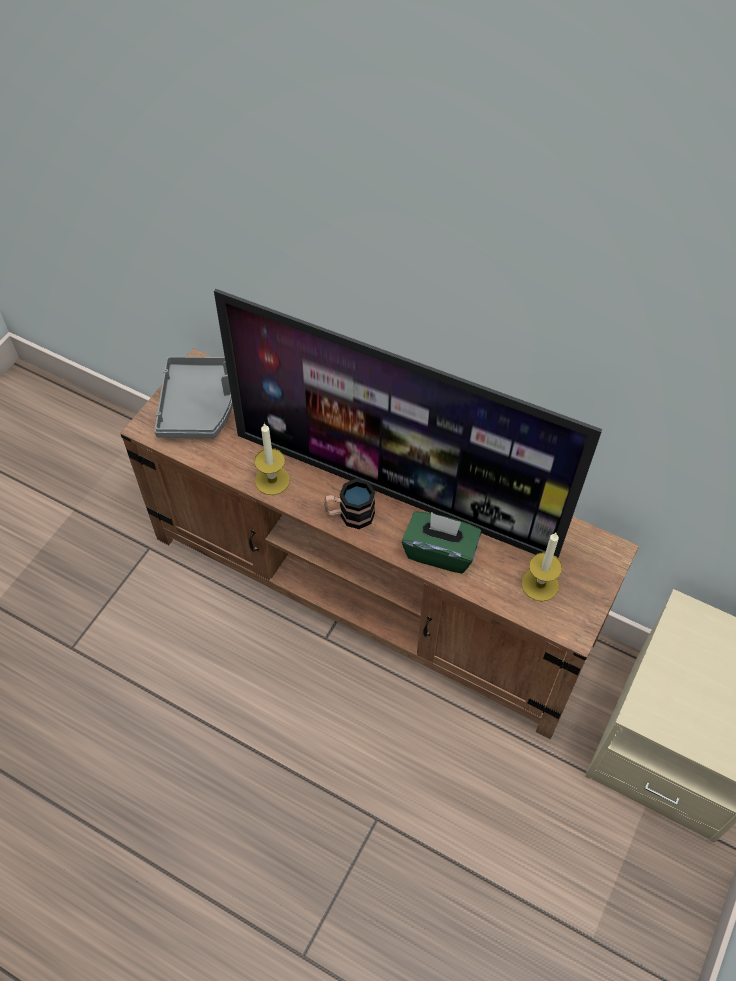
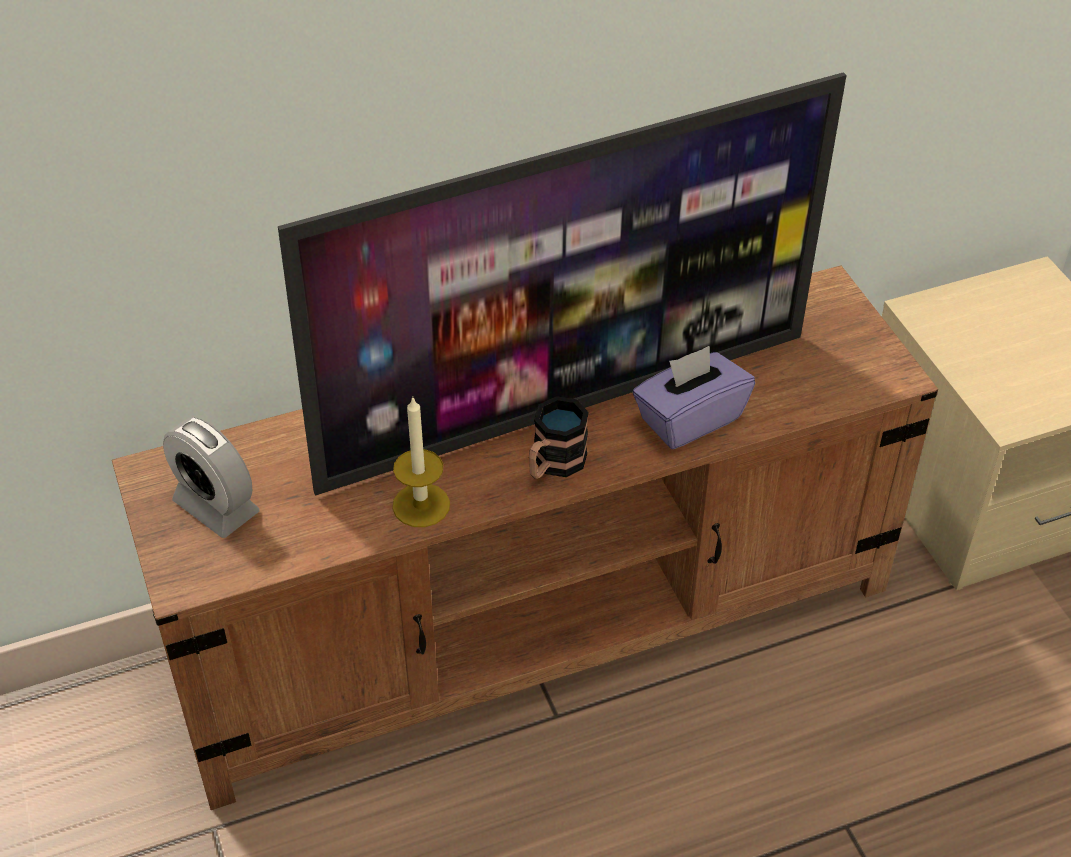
camera: 50 degrees left, 10 degrees down
grey tray [154,356,233,438] -> alarm clock [163,417,260,538]
green tissue box [401,512,481,573] -> purple tissue box [633,346,755,449]
candle [521,533,562,602] -> none

